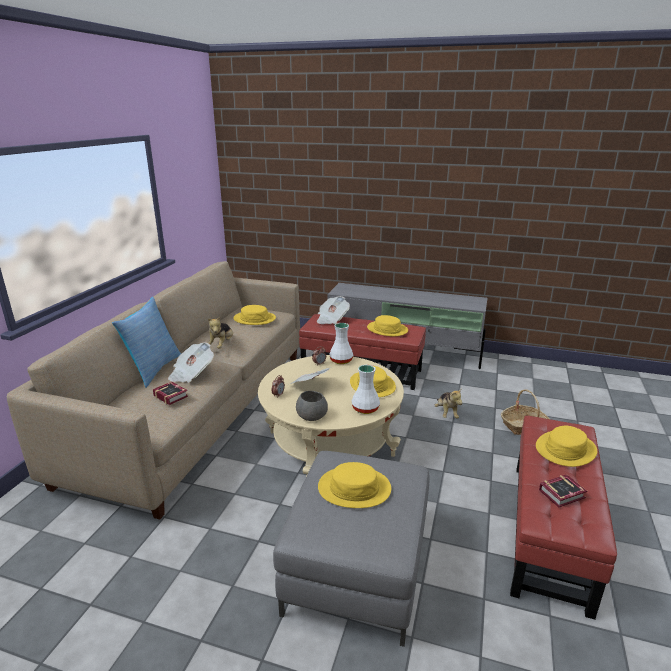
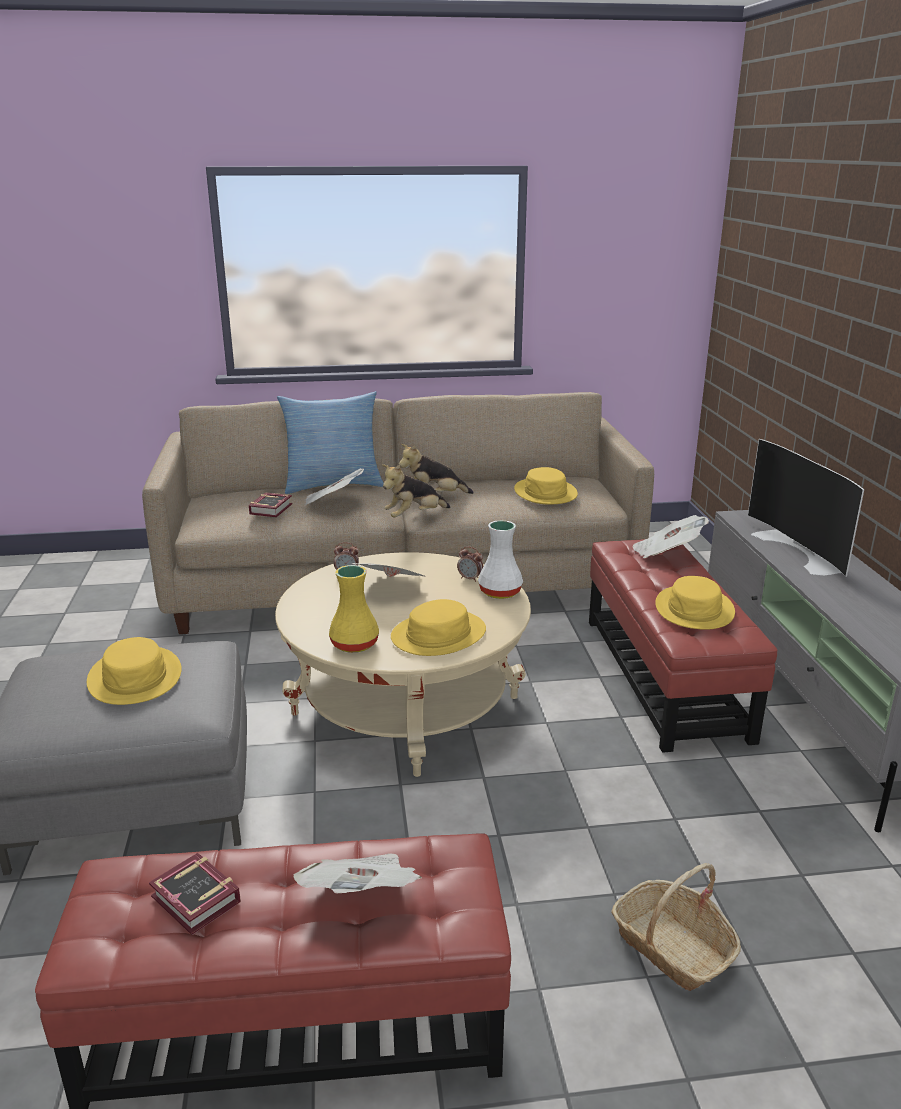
camera: 65 degrees right, 0 degrees up
grey bowl [296,391,328,421] -> none
white vase [352,365,380,414] -> yellow vase [329,565,379,653]
plush toy [435,388,462,419] -> plush toy moved to [382,464,450,518]
yellow hat [536,426,597,467] -> newspaper [293,853,422,893]
none -> television [748,439,864,577]

